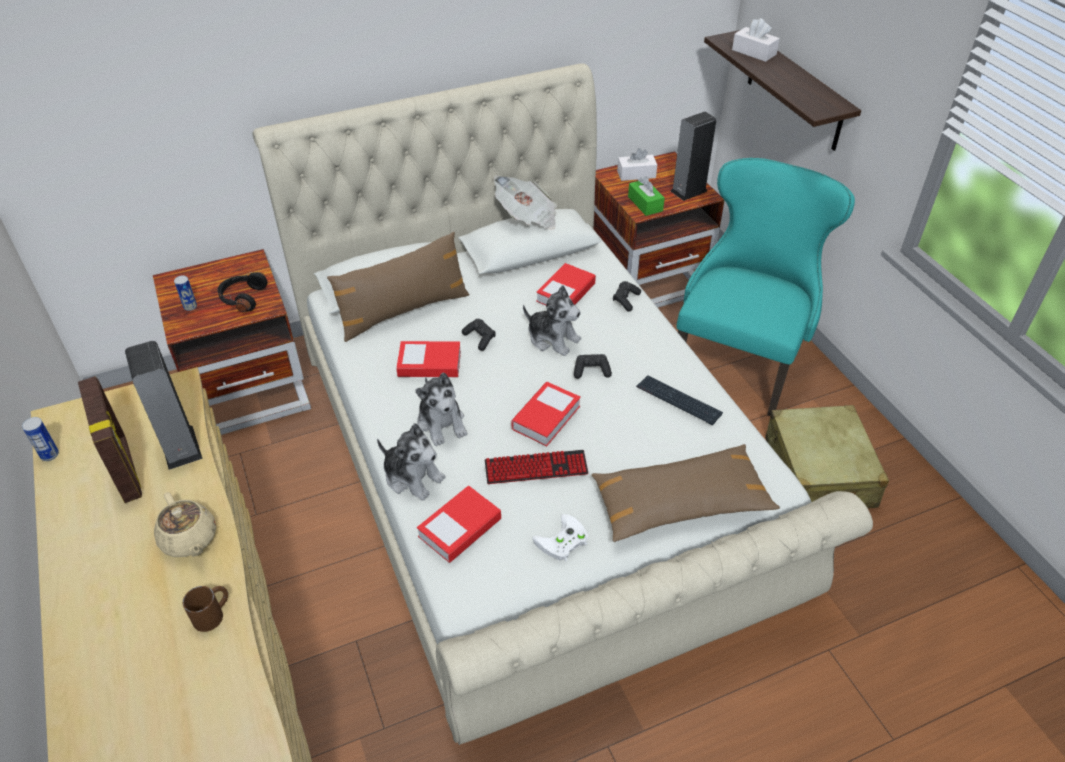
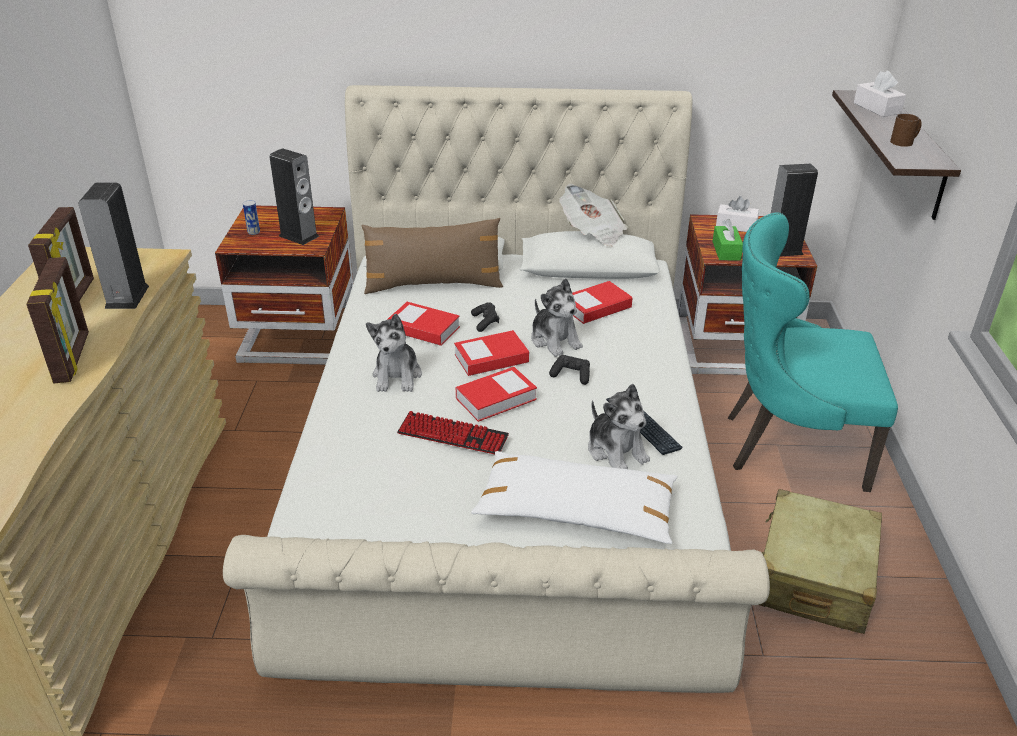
camera: 25 degrees right, 10 degrees down
can [22,417,59,461] -> none
beige teapot [154,492,216,557] -> picture frame [26,257,89,383]
brown mug [183,586,228,632] -> brown mug moved to [890,114,922,147]
black headphones [217,272,267,312] -> speaker [269,148,319,245]
plush toy [377,423,445,501] -> plush toy moved to [588,384,650,469]
book [417,485,501,563] -> book moved to [454,330,529,376]
white game controller [533,514,588,561] -> none
brown pillow [592,444,780,542] -> white pillow [471,451,677,544]
black game controller [613,281,641,312] -> none
turquoise chair [676,158,855,416] -> turquoise chair turned 135 degrees counterclockwise [727,213,898,492]

